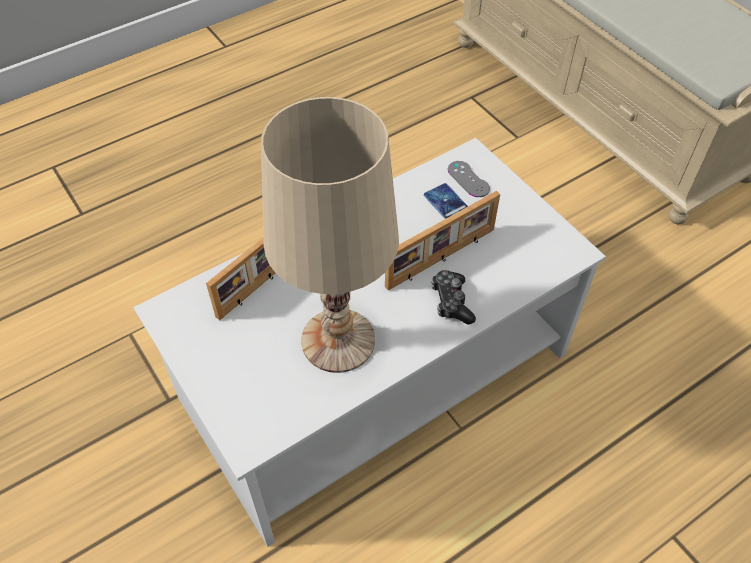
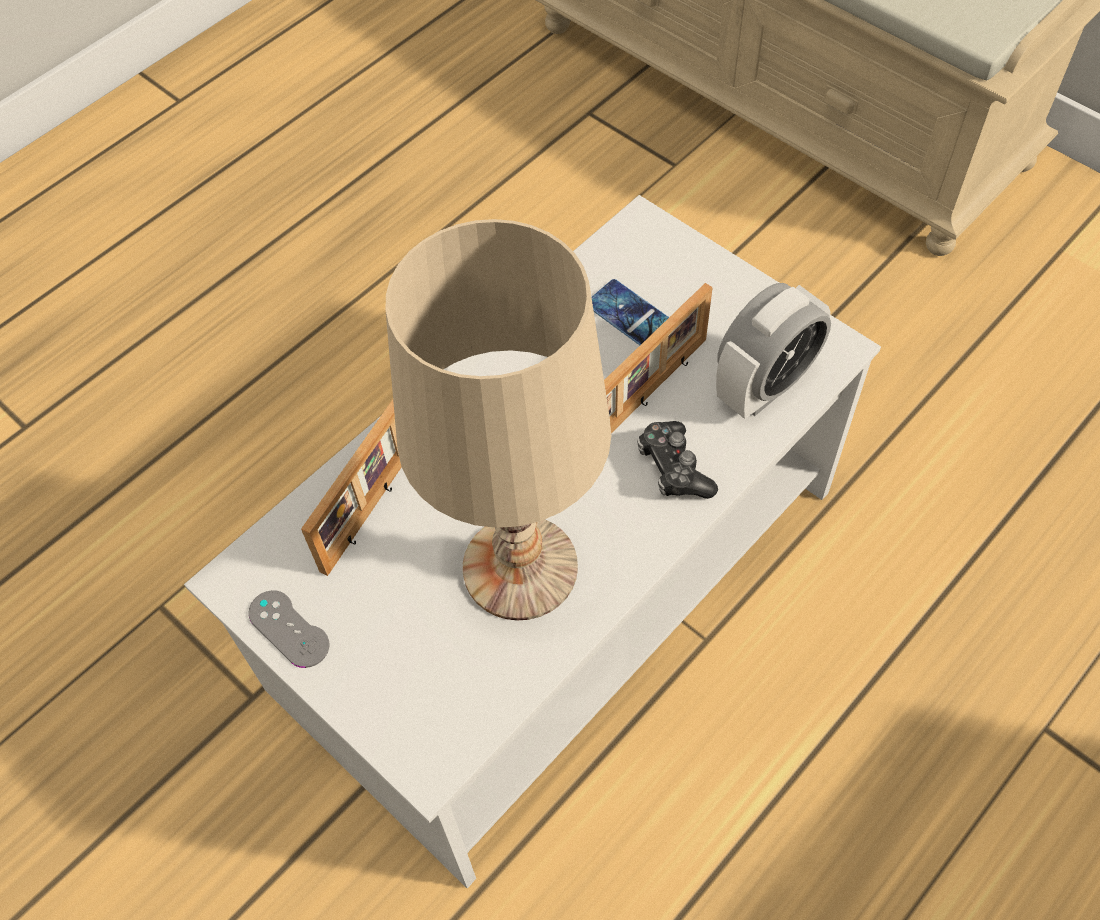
camera: 10 degrees left, 5 degrees up
grey game controller [448,161,490,197] -> grey game controller moved to [248,590,329,668]
none -> alarm clock [716,283,831,419]

